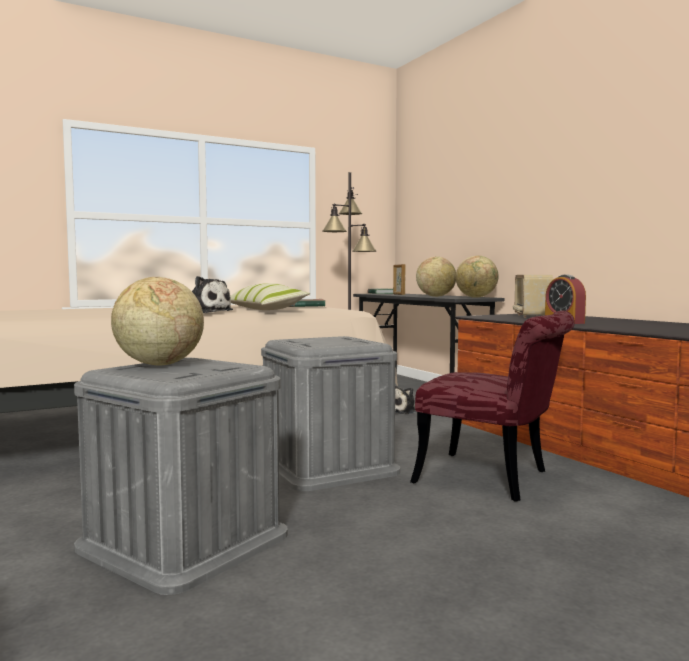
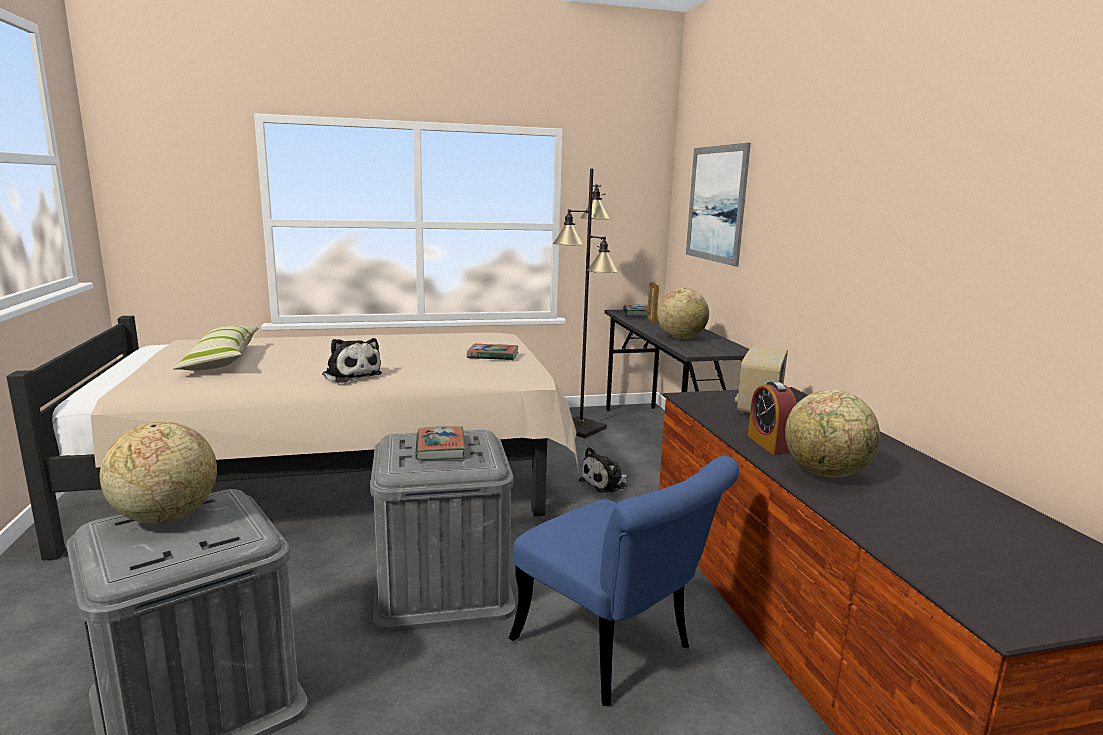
camera: 15 degrees right, 10 degrees up
pillow [230,283,310,310] -> pillow moved to [173,326,259,371]
red chair [410,310,575,502] -> blue chair [509,456,739,706]
globe [456,255,498,298] -> globe moved to [785,390,880,478]
none -> book [415,426,465,461]
none -> picture [686,143,751,266]

